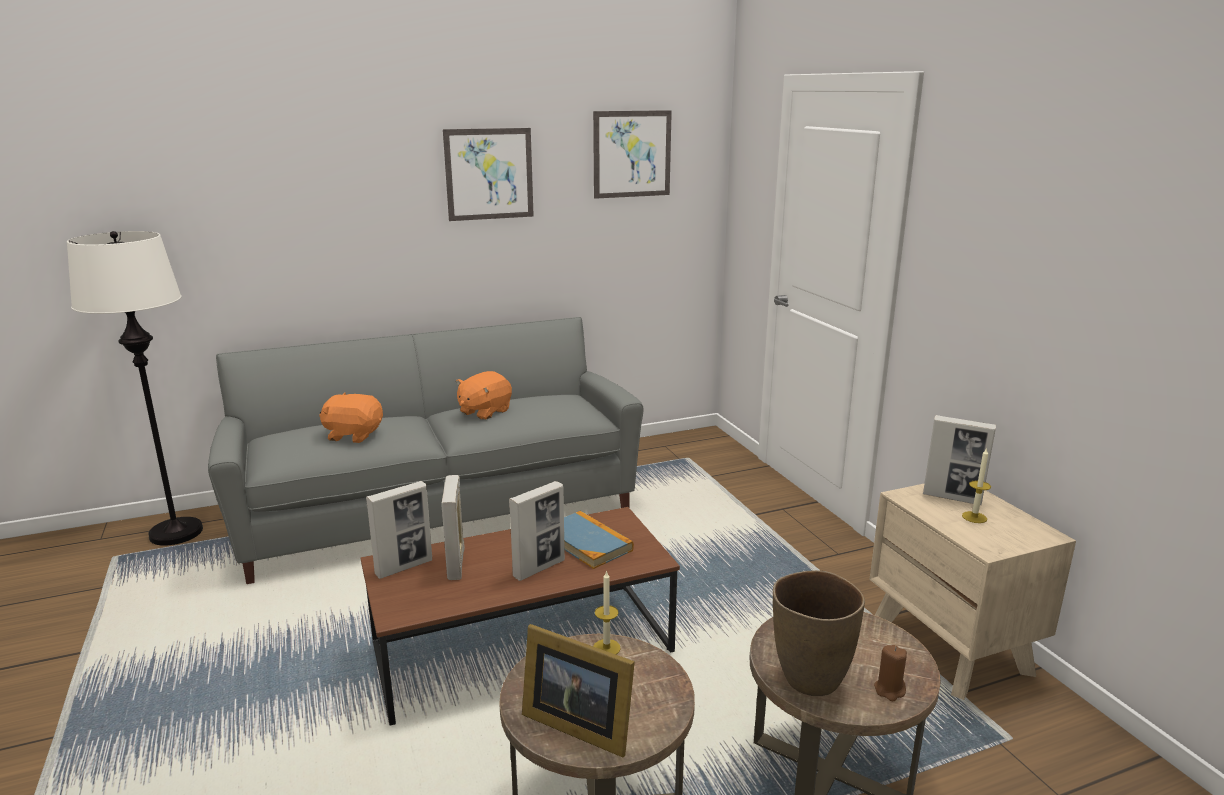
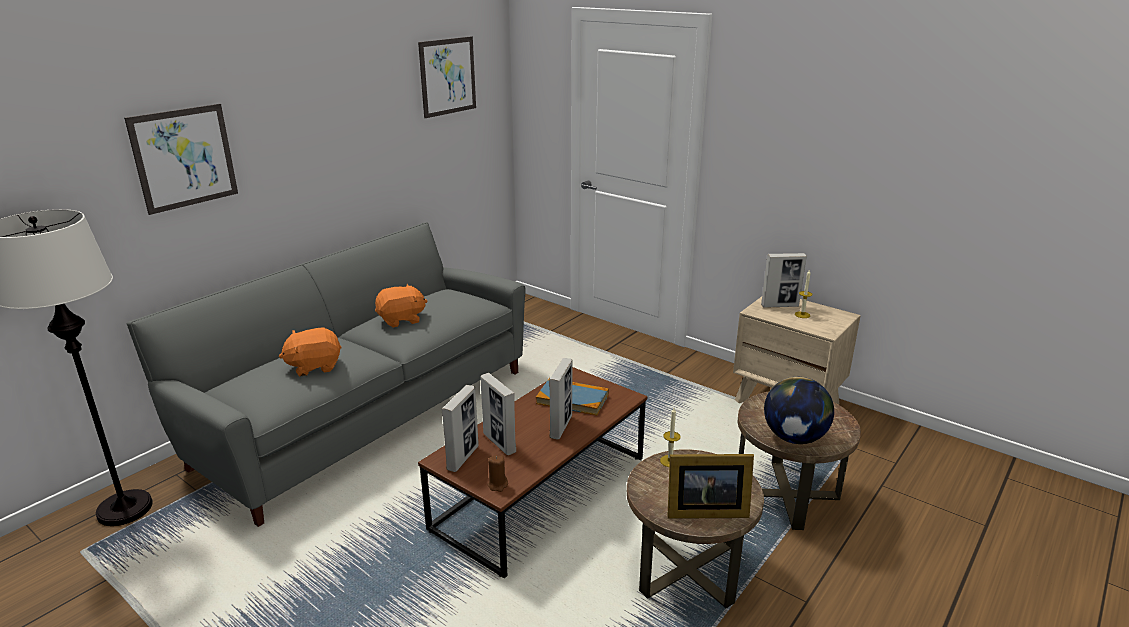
camera: 30 degrees left, 5 degrees up
picture [443,128,534,221] -> picture moved to [124,104,238,215]
orange plush toy [456,371,512,420] -> orange plush toy turned 120 degrees counterclockwise [375,284,427,327]
brown vase [773,570,865,696] -> globe [764,377,834,444]
brown candle [874,645,907,701] -> brown candle moved to [488,455,508,492]

